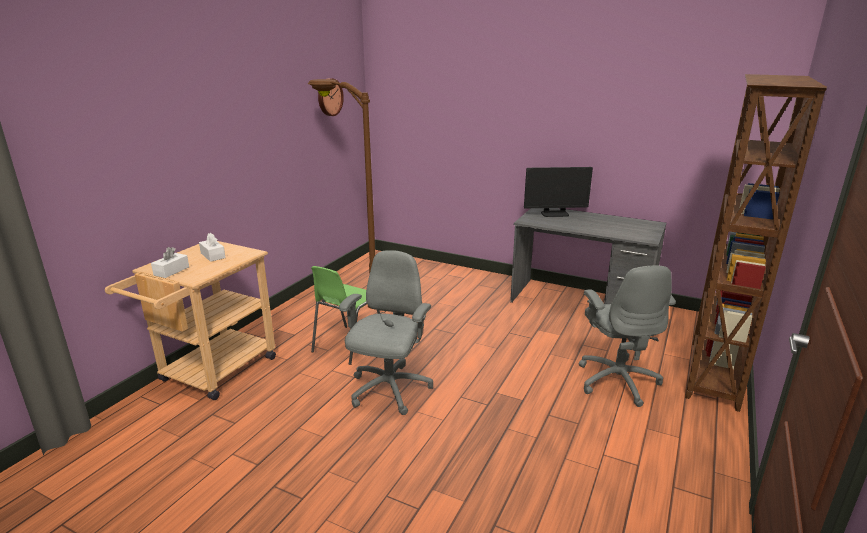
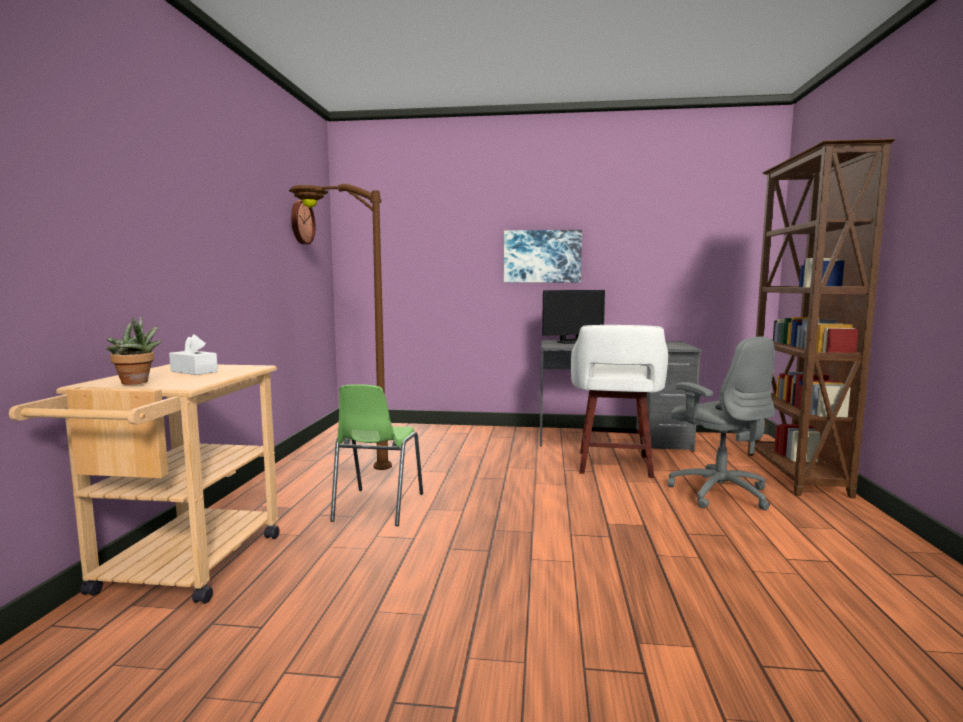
camera: 20 degrees left, 15 degrees down
white tissue box [151,247,189,278] -> potted plant [106,315,162,385]
grey office chair [339,250,433,415] -> none
none -> picture [504,230,582,282]
none -> white stool [571,325,668,478]

